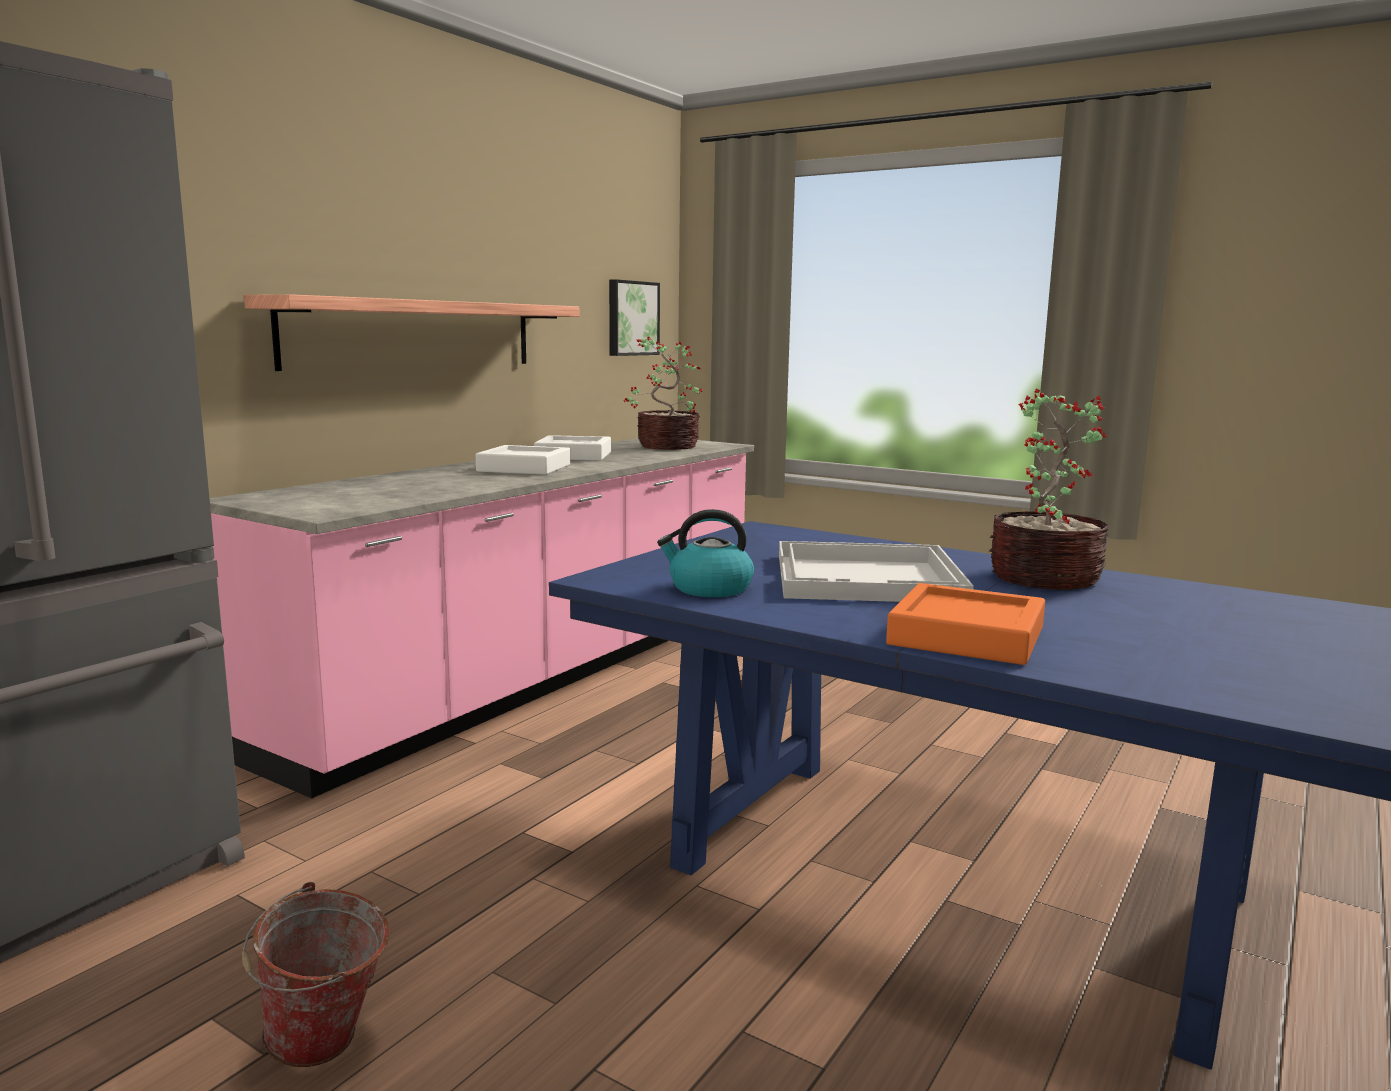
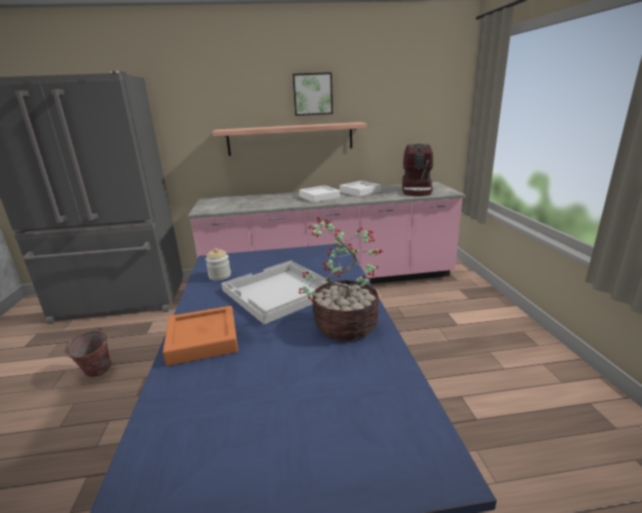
camera: 50 degrees right, 10 degrees up
picture [609,279,660,356] -> picture moved to [293,72,333,116]
potted plant [623,336,702,450] -> coffee machine [402,144,433,196]
kettle [657,509,754,597] -> jar [205,248,231,280]

